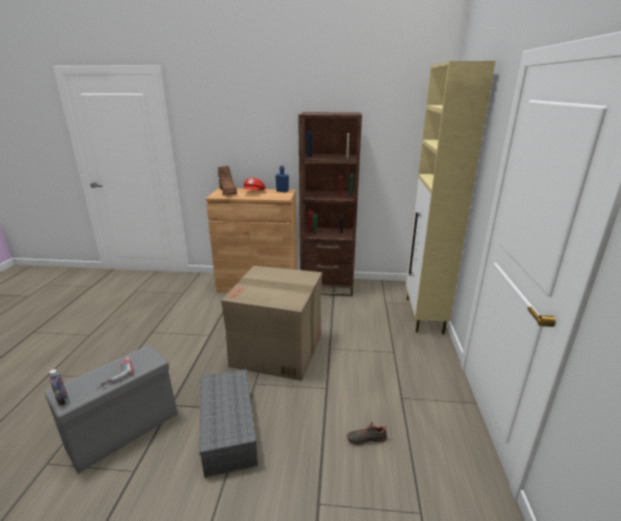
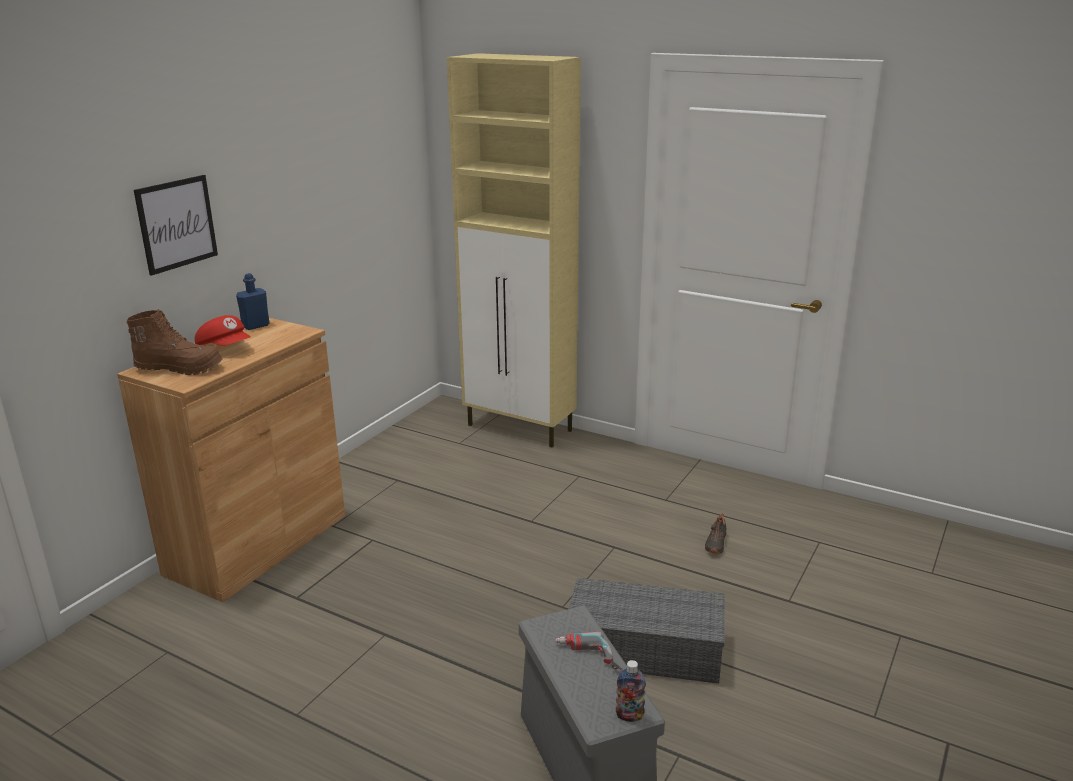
camera: 65 degrees left, 0 degrees up
cardboard box [221,266,322,381] -> none
brown bookcase [298,112,362,296] -> none
none -> picture [134,175,218,276]

